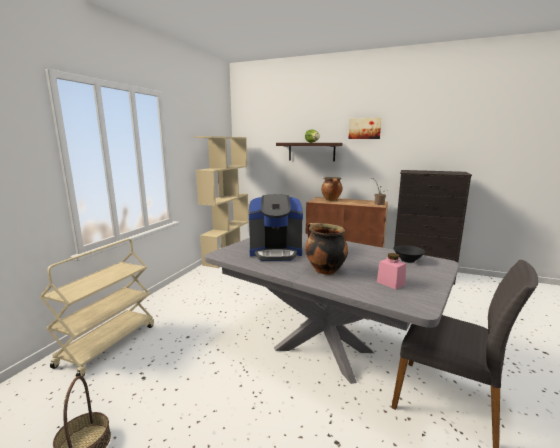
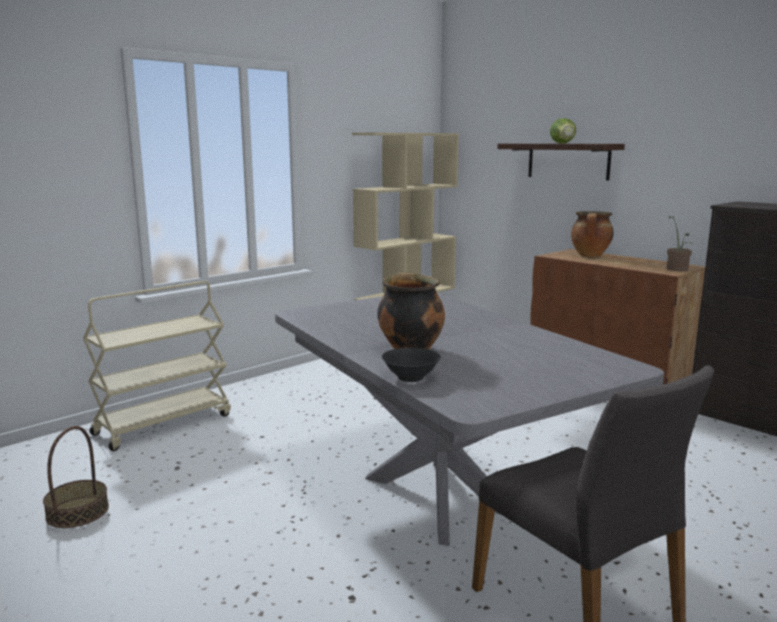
camera: 25 degrees right, 0 degrees up
coffee machine [249,194,303,261] -> none
picture [349,118,381,139] -> none
pink jar [377,253,406,289] -> none
black bowl [393,245,425,263] -> black bowl moved to [381,348,441,382]

